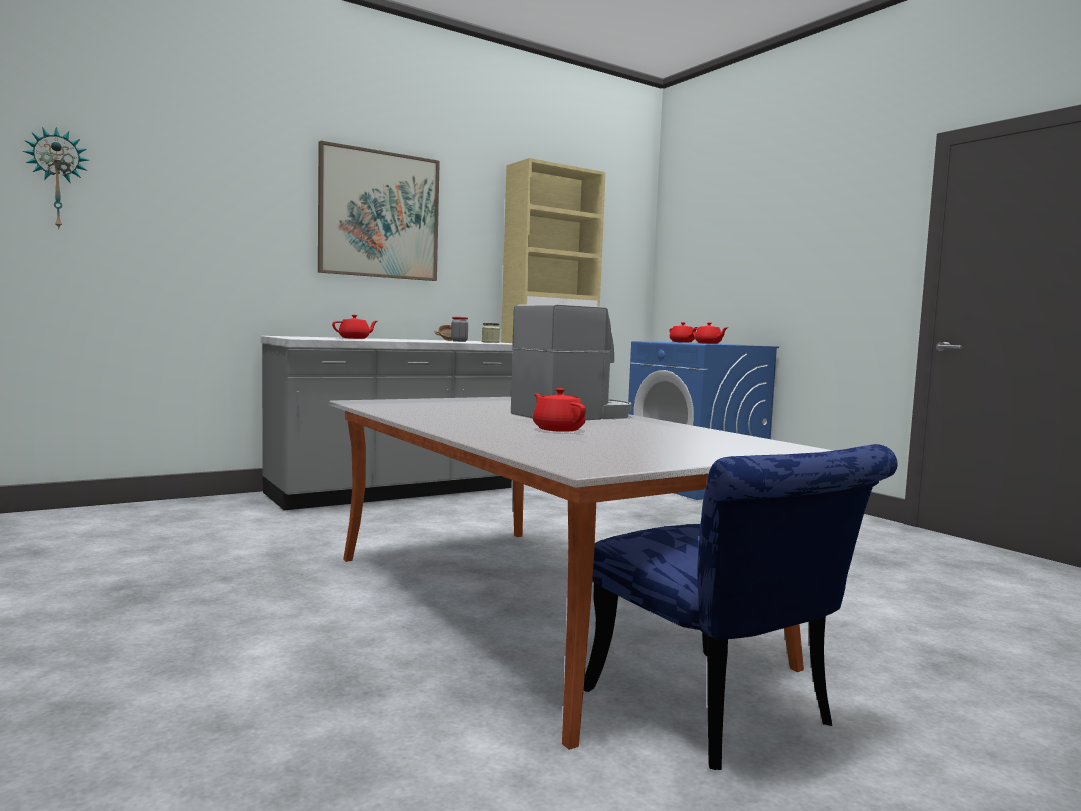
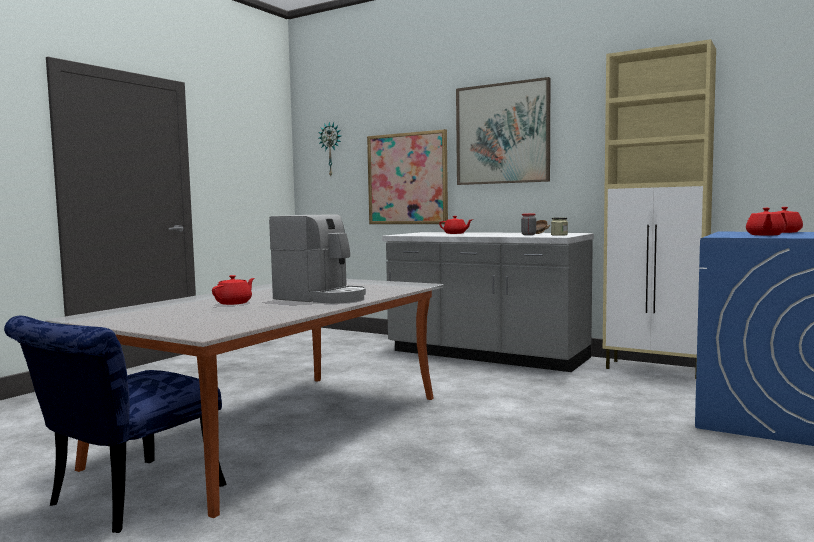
camera: 65 degrees right, 0 degrees up
none -> picture [367,129,448,224]

